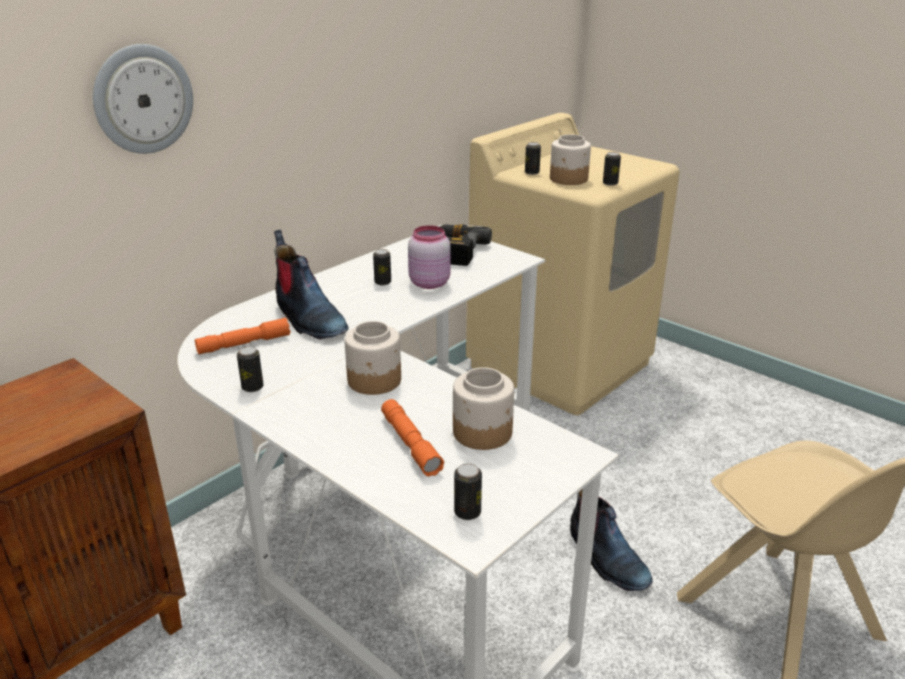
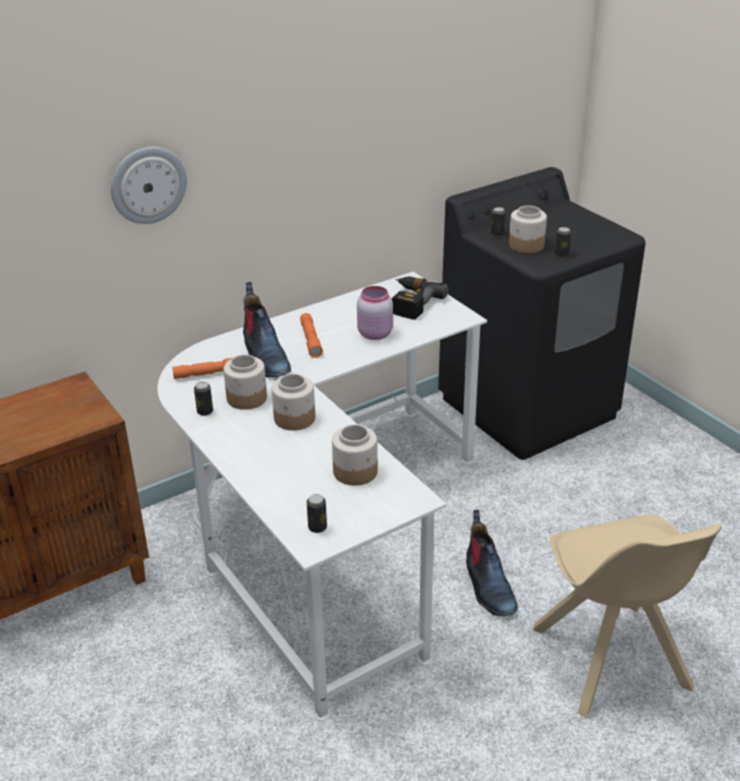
camera: 15 degrees right, 5 degrees up
can [373,249,391,285] -> none
orange flashlight [381,399,444,477] -> orange flashlight moved to [300,313,323,358]
beige washing machine [466,113,680,415] -> black washing machine [438,167,645,460]
none -> jar [223,355,267,410]

